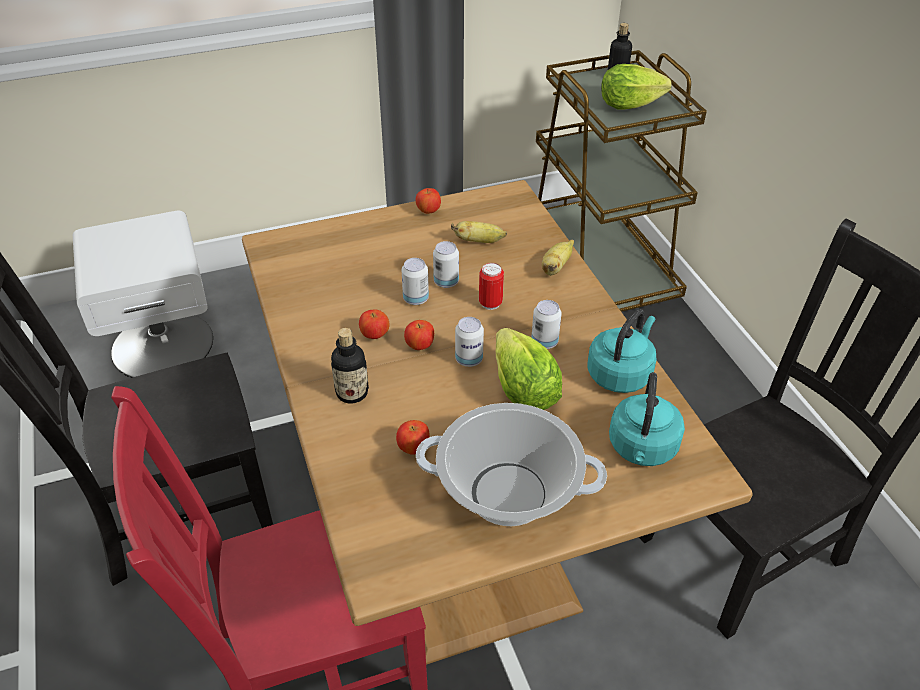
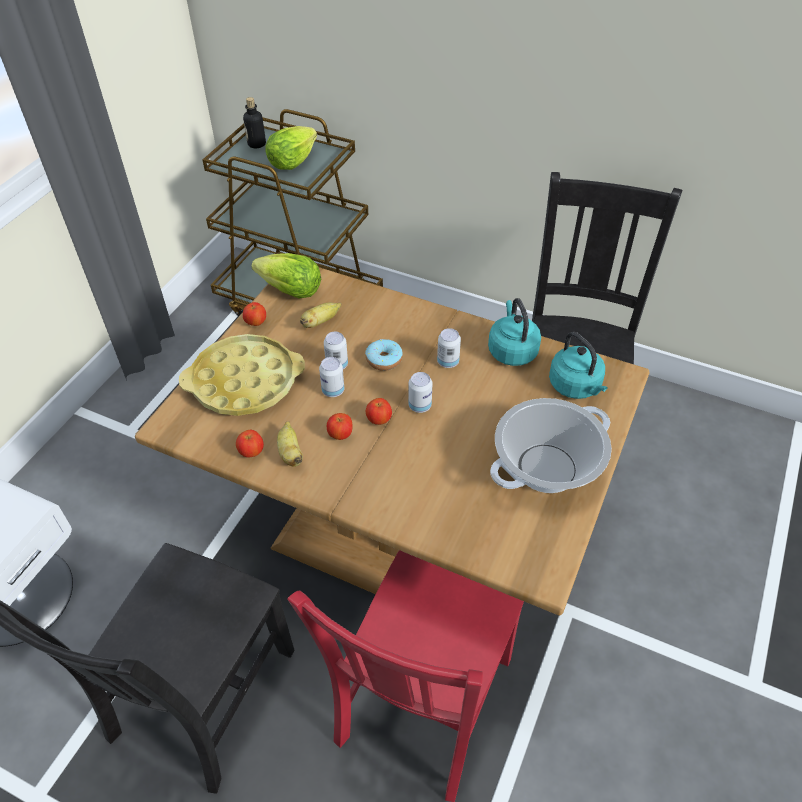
camera: 45 degrees left, 5 degrees up
bottle [331,328,369,404] -> none
apple [396,420,430,455] -> apple moved to [236,430,264,457]
can [479,263,504,310] -> donut [365,339,403,371]
lettuce [496,328,562,410] -> lettuce moved to [252,253,321,299]
banana [542,240,574,276] -> banana moved to [277,421,303,467]
none -> yellow tray [179,334,305,416]

